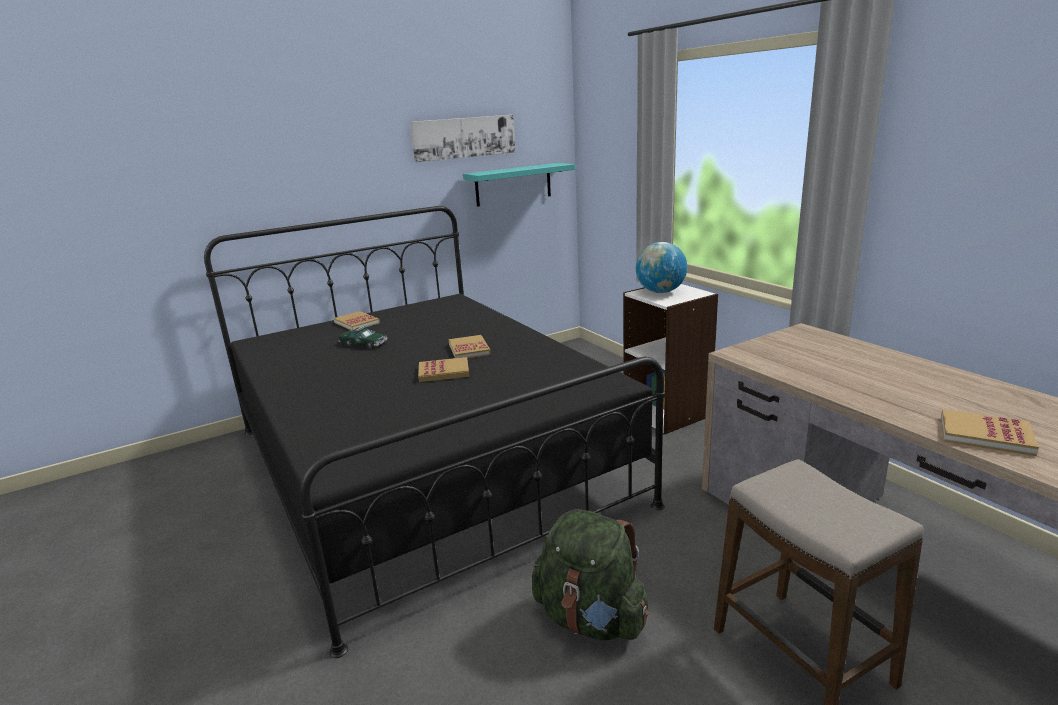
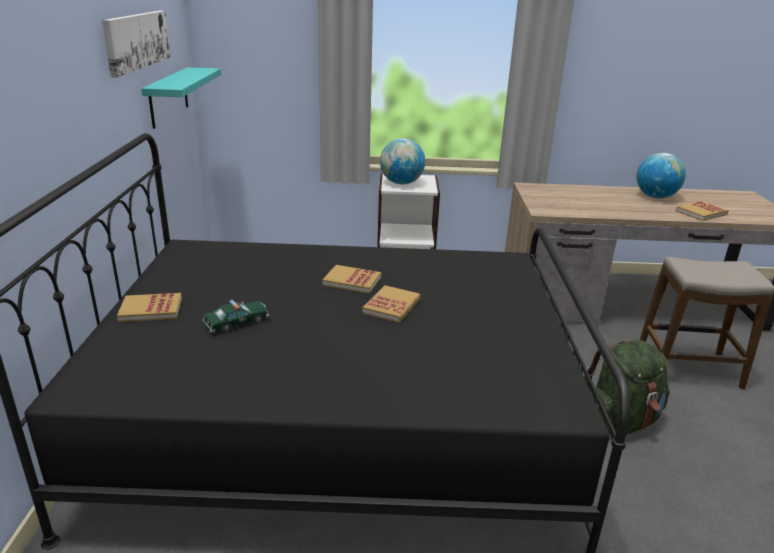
camera: 60 degrees left, 5 degrees up
none -> globe [636,153,686,198]

